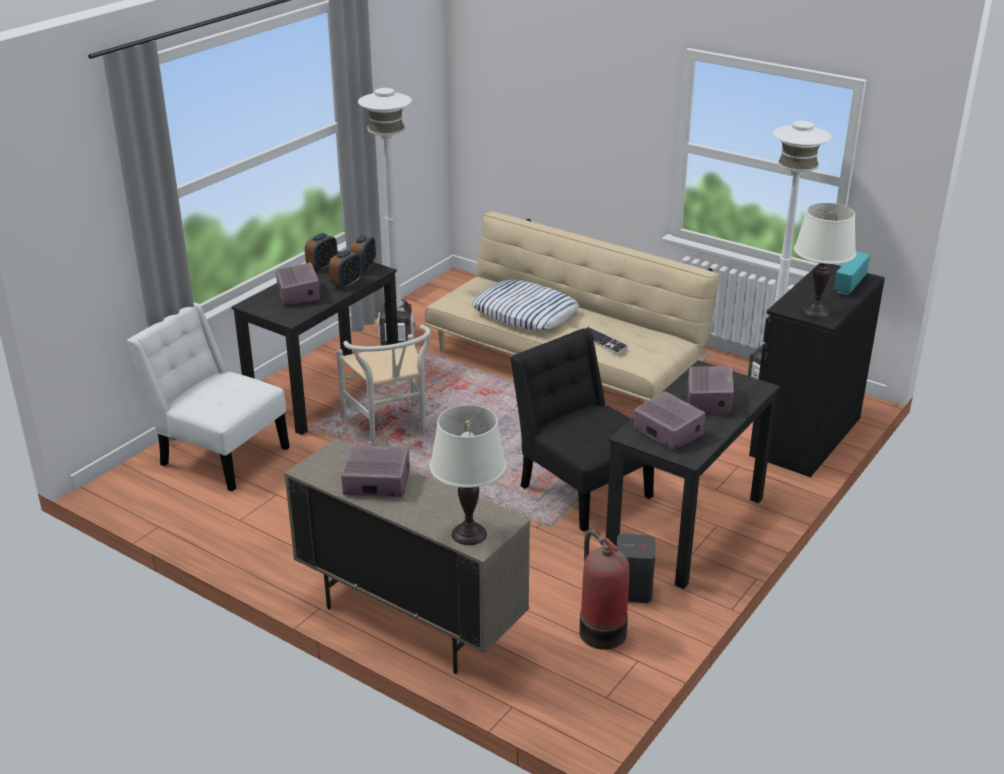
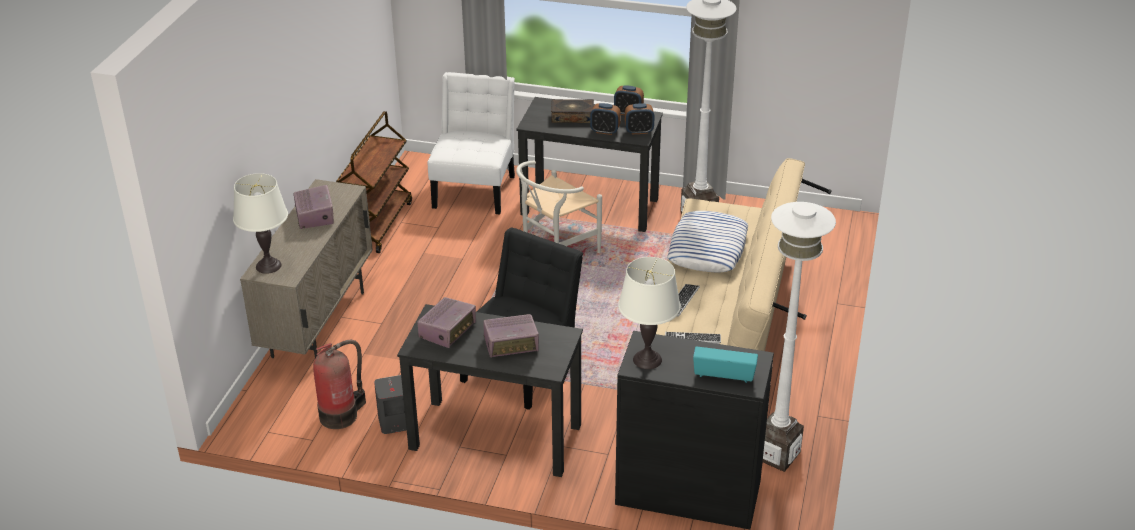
camera: 70 degrees right, 5 degrees up
radio [276,263,320,305] -> book [551,99,594,123]
none -> brown cart [336,111,412,253]
none -> keyboard [665,332,721,344]

